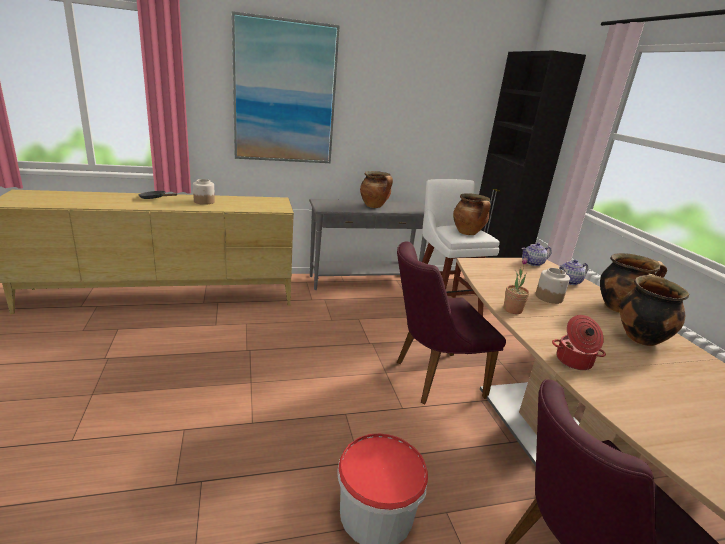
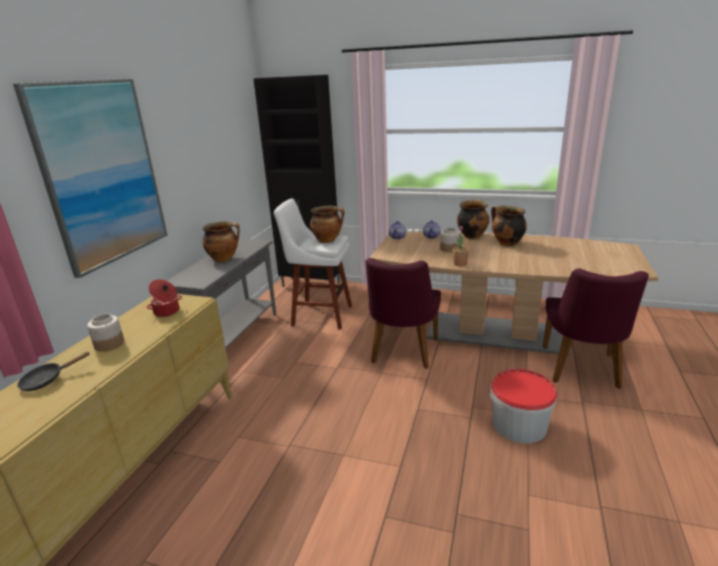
camera: 55 degrees left, 0 degrees up
cooking pot [552,315,606,370] -> cooking pot moved to [146,279,182,317]

